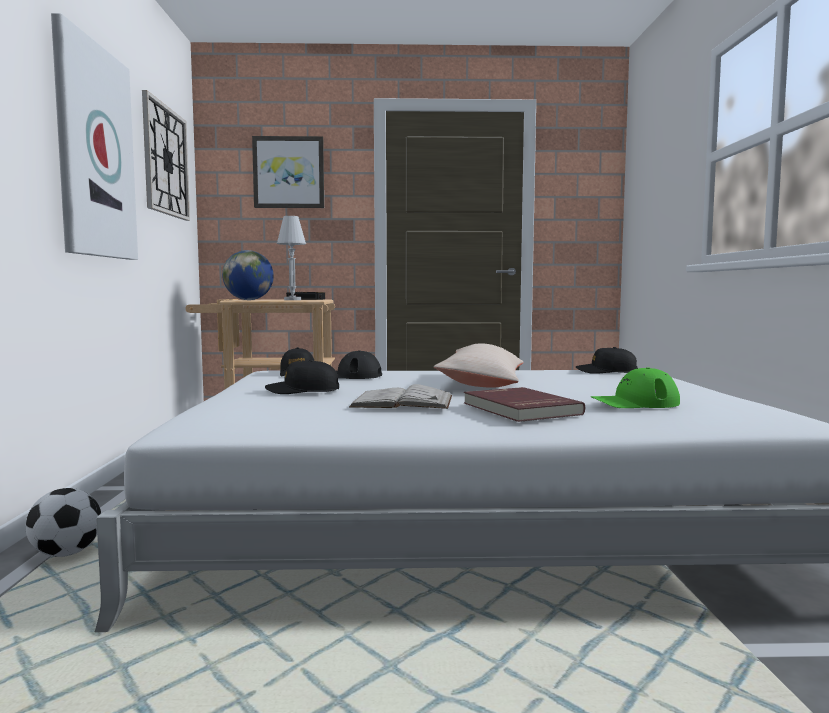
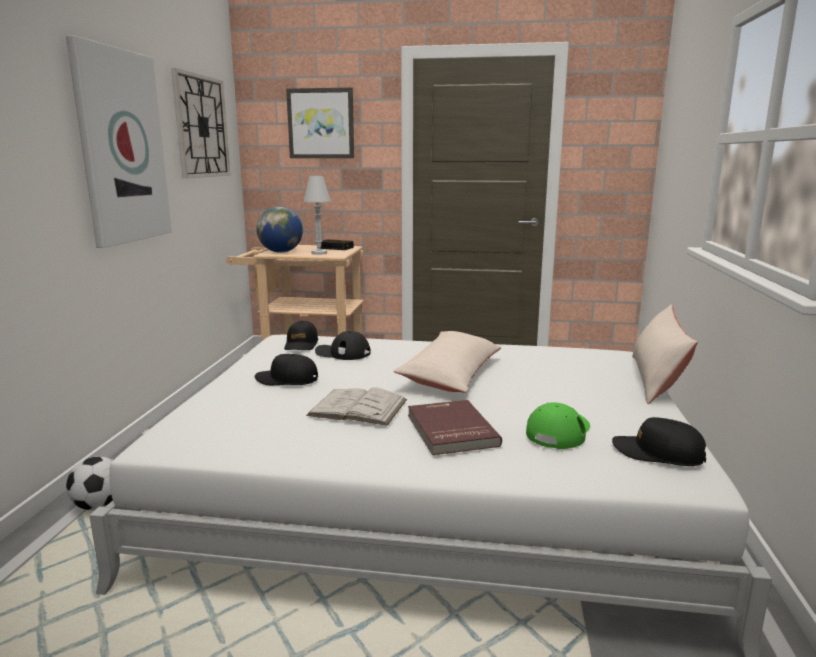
camera: 10 degrees right, 10 degrees up
black cap [576,347,638,374] -> black cap moved to [612,417,706,466]
green cap [591,367,680,408] -> green cap turned 120 degrees clockwise [526,403,590,449]
none -> beige pillow [632,305,698,404]

